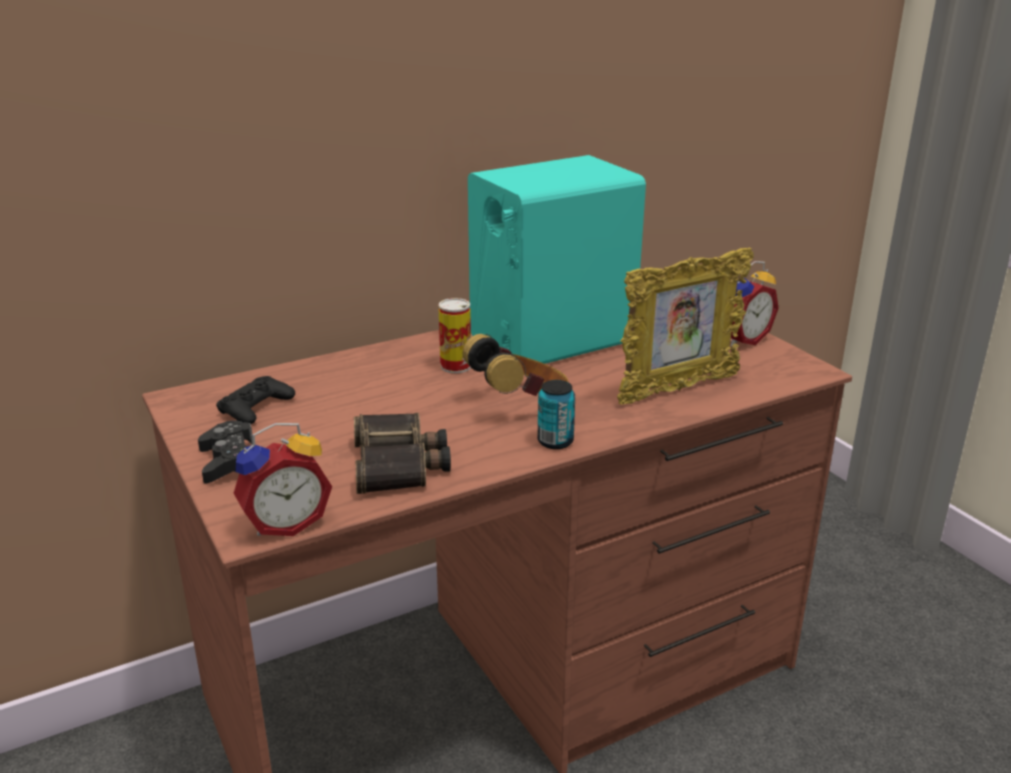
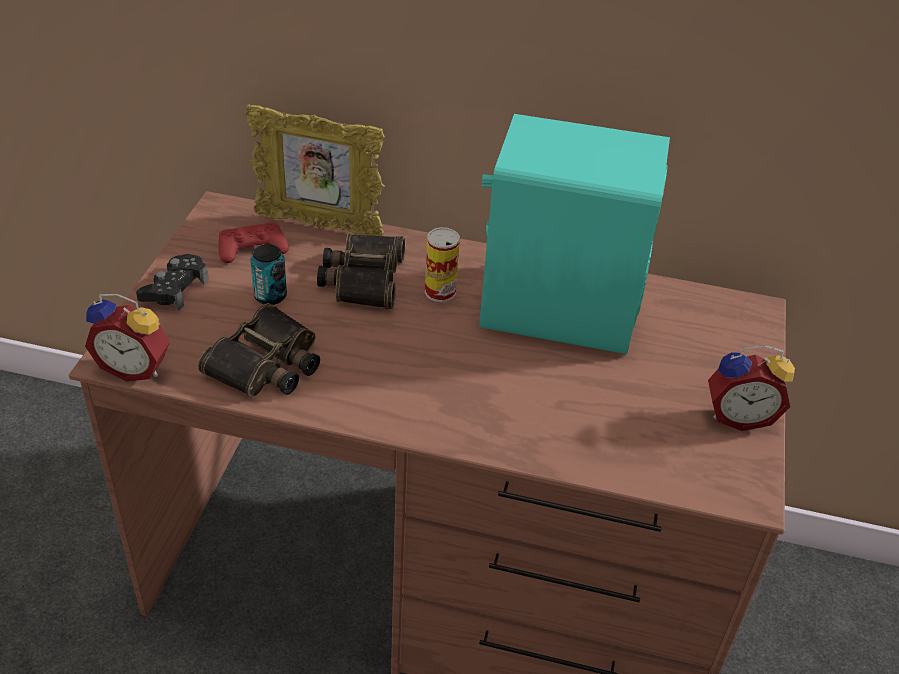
camera: 40 degrees right, 15 degrees up
black game controller [216,376,295,424] -> red game controller [218,222,289,263]
headphones [463,334,568,396] -> none
can [537,380,575,449] -> can moved to [250,244,287,305]
picture frame [617,247,753,405] -> picture frame moved to [245,104,385,236]
none -> binoculars [317,234,405,309]

